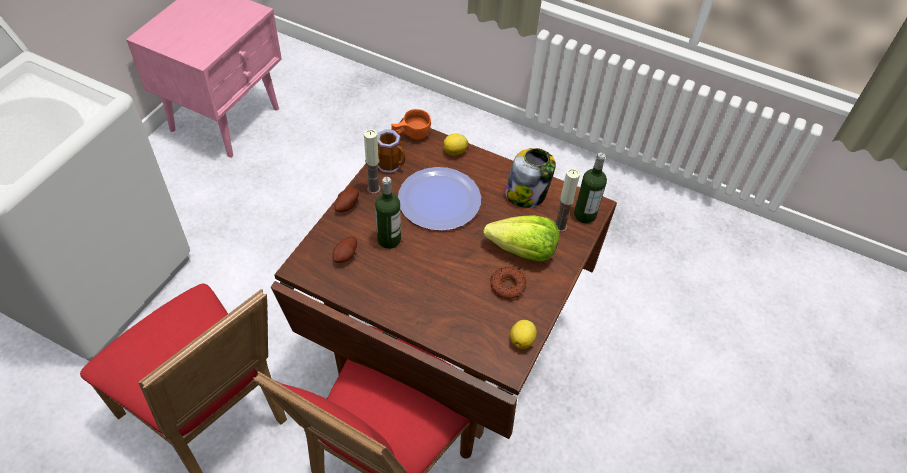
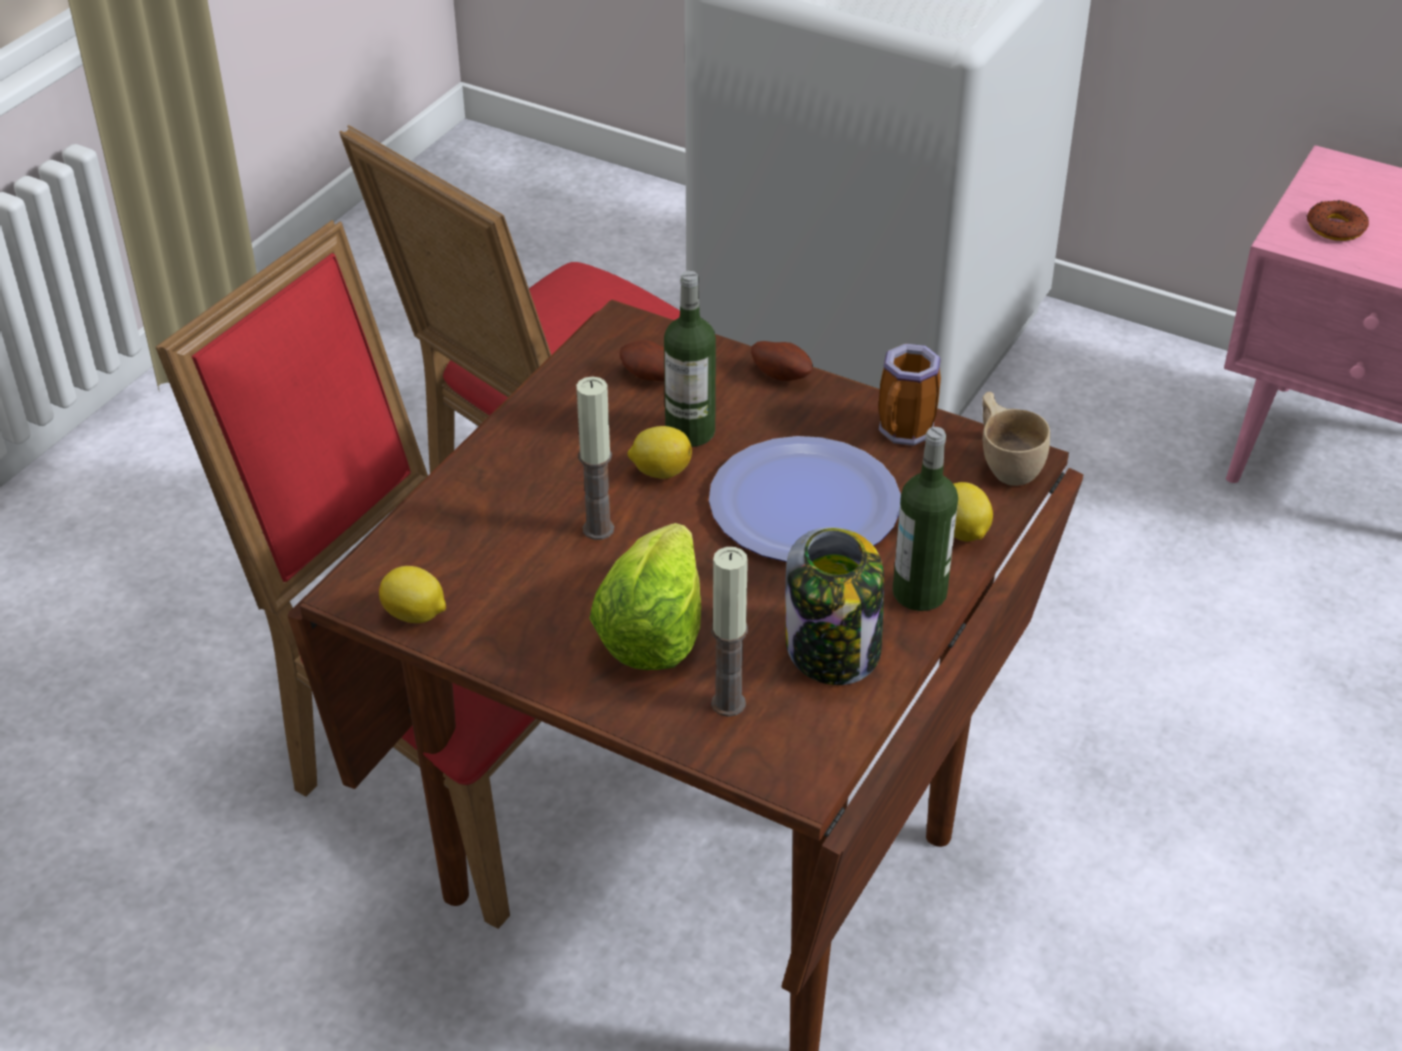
camera: 95 degrees right, 10 degrees down
candle [364,129,381,194] -> candle moved to [576,376,614,540]
orange cup [391,109,431,140] -> beige cup [983,392,1050,486]
donut [490,267,527,299] -> donut moved to [1307,200,1369,241]
bottle [574,152,607,223] -> bottle moved to [893,427,958,611]
none -> lemon [627,426,692,479]

